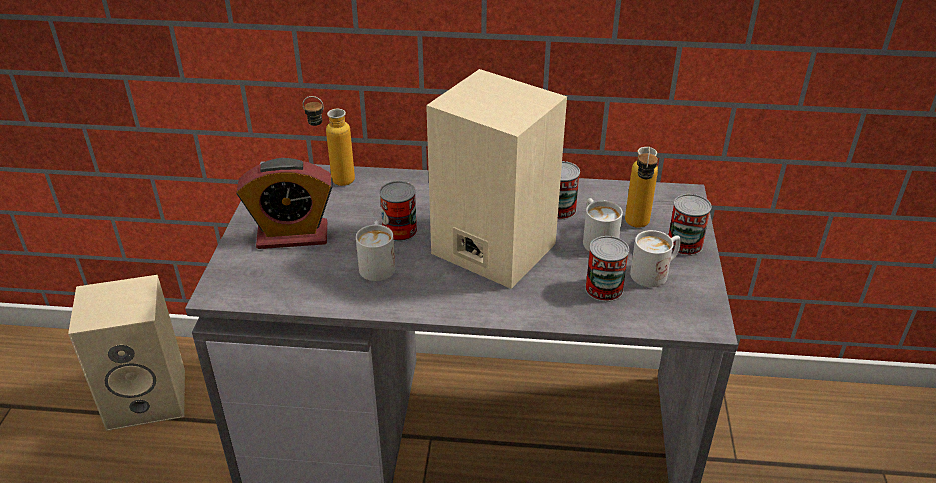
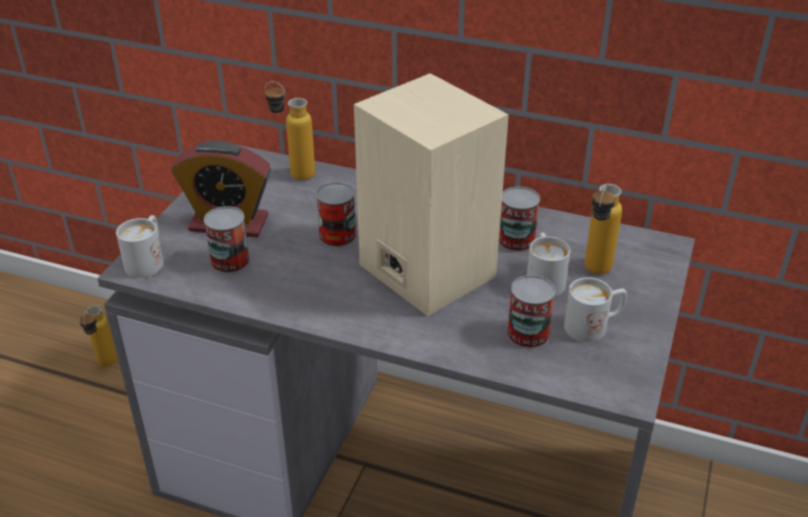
camera: 15 degrees right, 0 degrees up
beige speaker [68,275,185,431] -> bottle [79,305,117,366]
white mug [356,221,395,281] -> white mug moved to [116,215,163,278]
can [668,194,711,256] -> can moved to [204,206,250,274]

